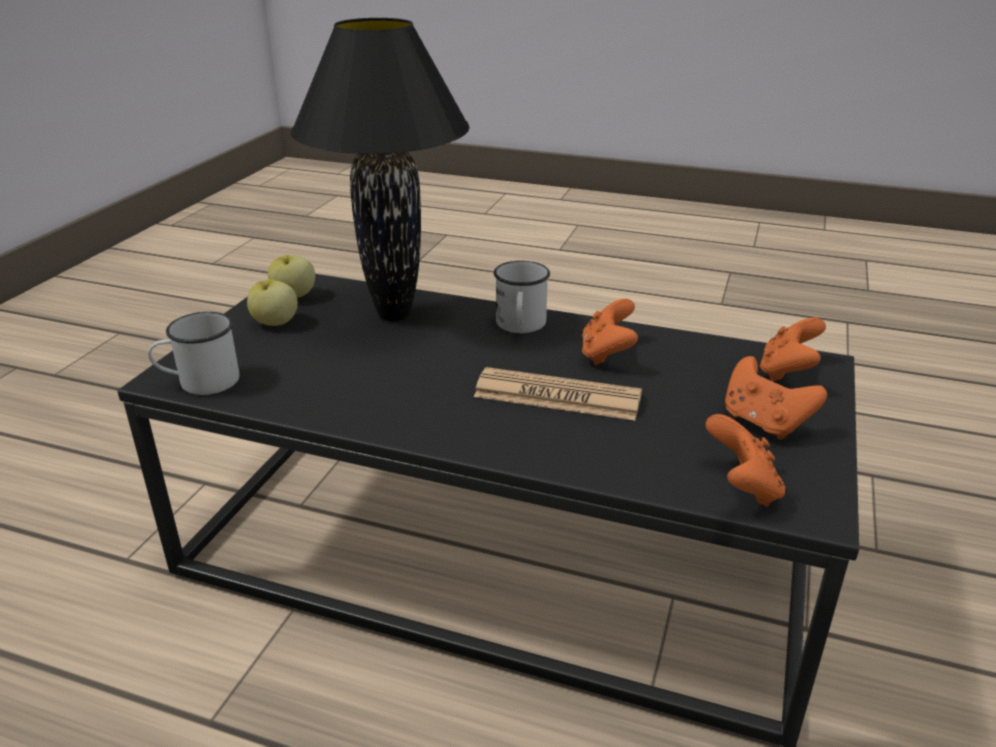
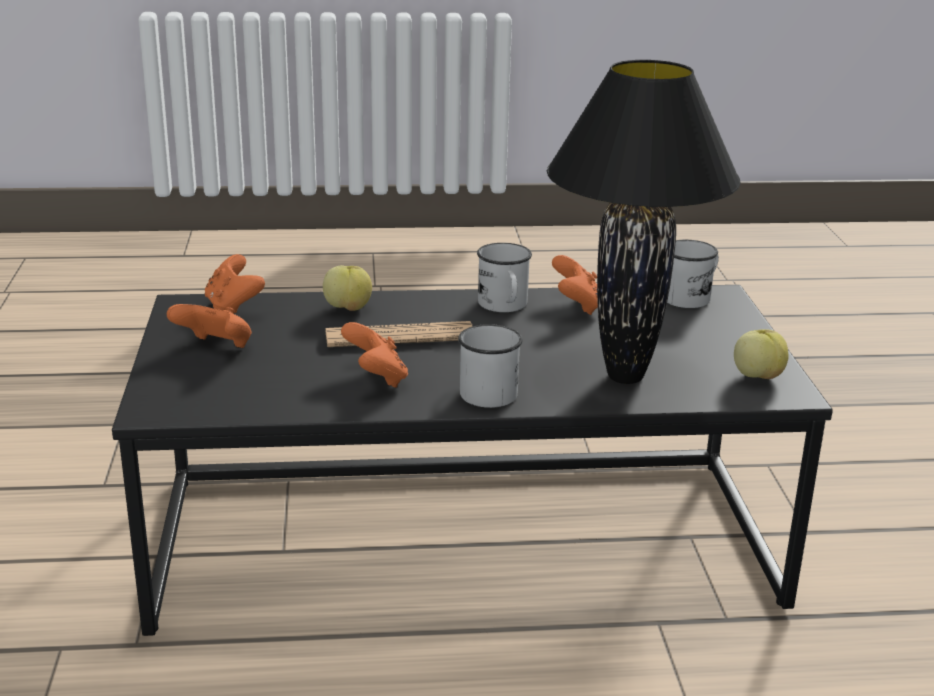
camera: 155 degrees right, 5 degrees down
apple [247,279,298,326] -> apple moved to [323,265,372,311]
orange game controller [760,317,826,381] -> orange game controller moved to [552,255,598,315]
none -> white mug [477,243,532,312]

